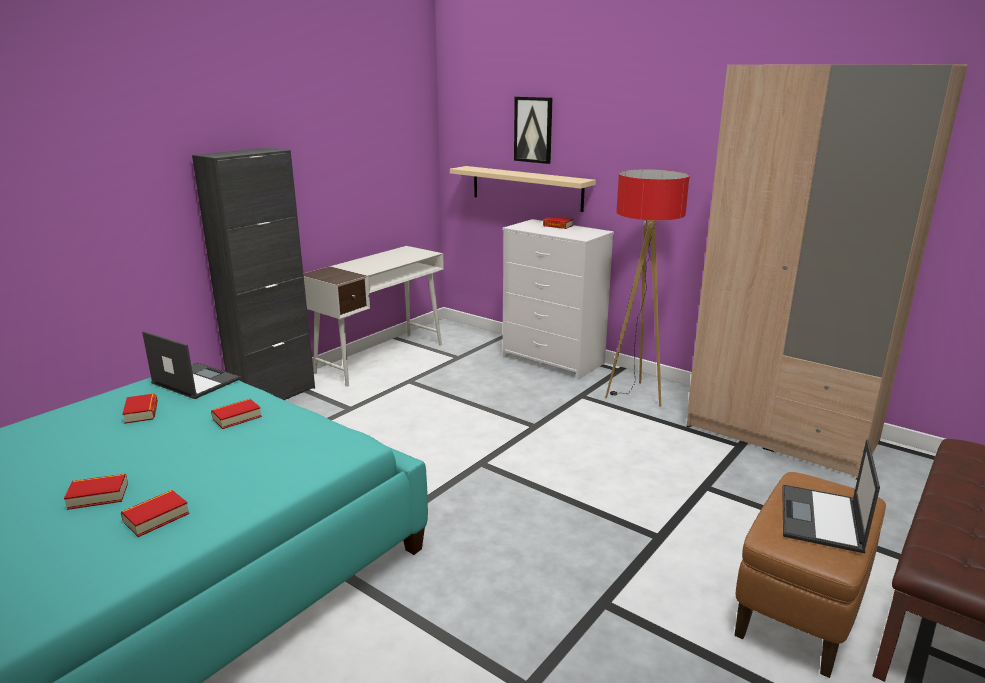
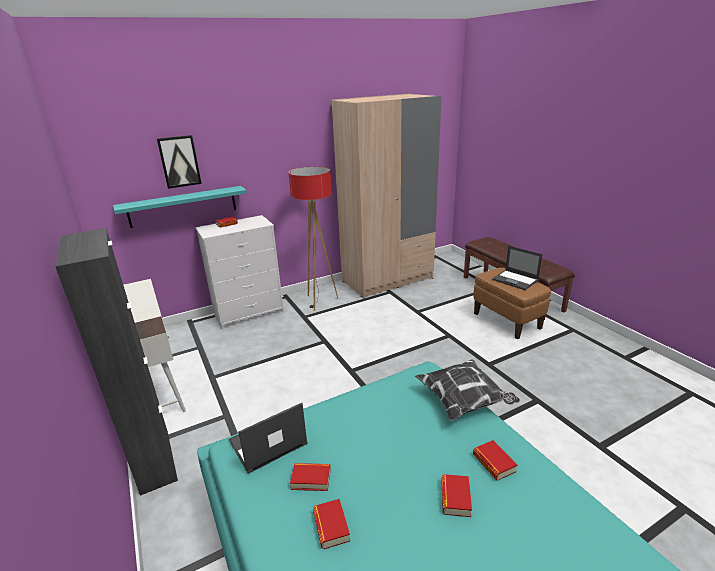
camera: 65 degrees left, 5 degrees up
book [211,399,262,429] -> book moved to [313,499,350,549]
beige shelf [450,166,596,212] -> turquoise shelf [113,186,247,228]
none -> pillow [415,360,520,421]

